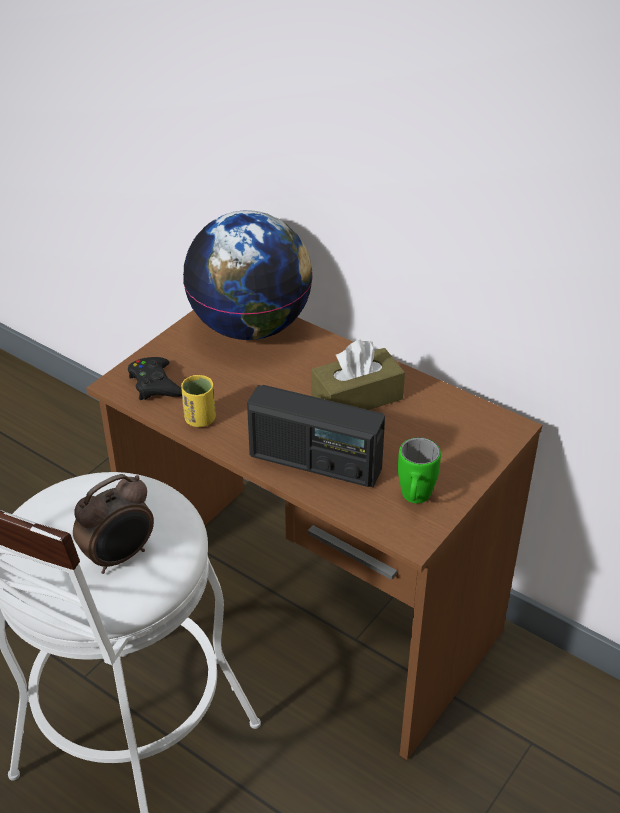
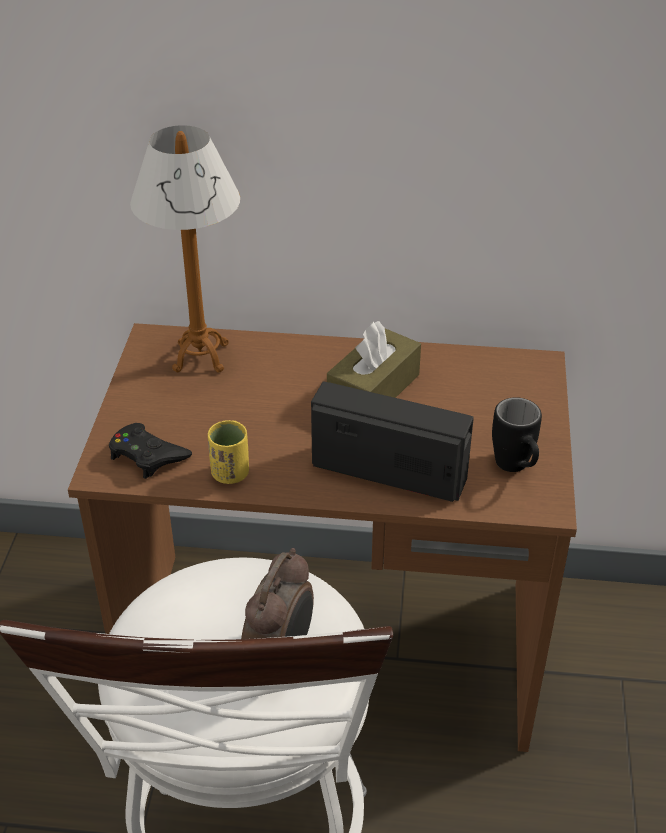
camera: 30 degrees left, 0 degrees up
globe [183,210,313,340] -> table lamp [130,125,240,373]
radio [247,385,385,487] -> radio turned 150 degrees counterclockwise [311,381,474,502]
green mug [398,437,441,503] -> black mug [492,397,542,472]

